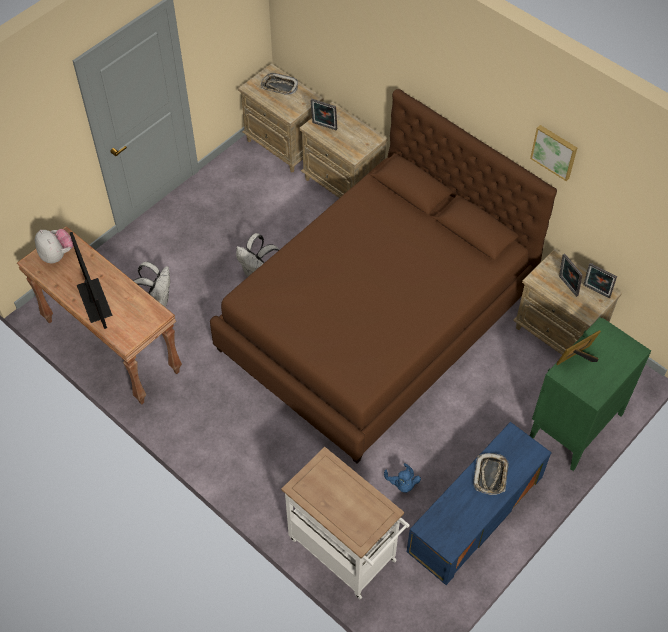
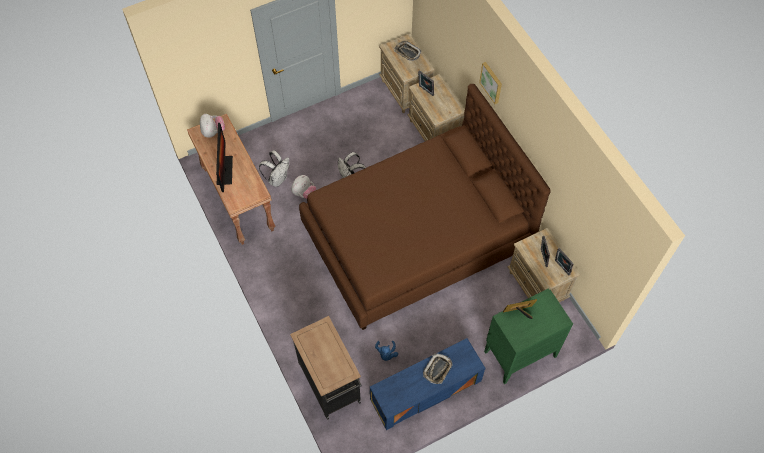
camera: 20 degrees right, 5 degrees up
white cart [281,447,410,600] -> black cart [290,316,362,420]
picture [530,125,577,181] -> picture moved to [479,62,502,104]
none -> plush toy [291,175,316,199]

